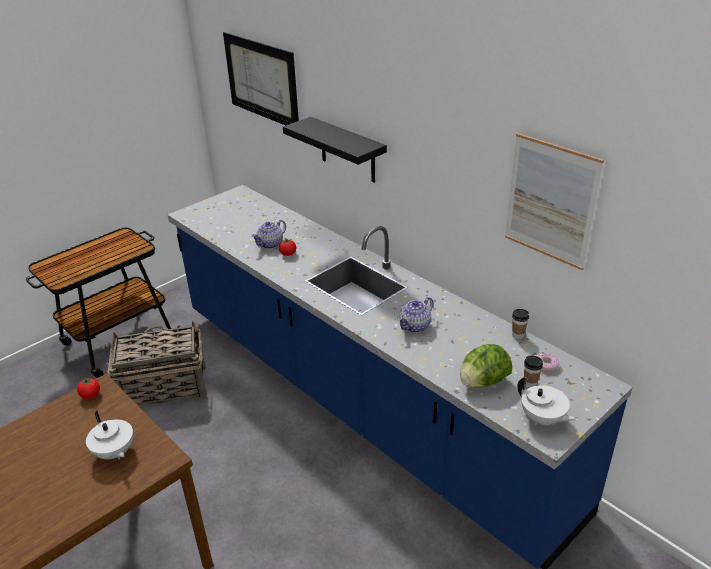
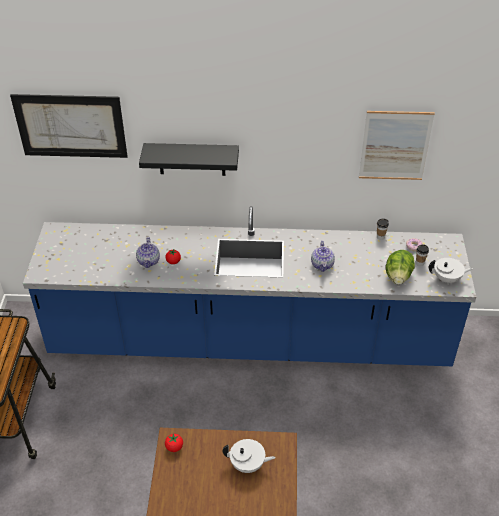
camera: 45 degrees left, 10 degrees up
basket [108,321,207,407] -> none

